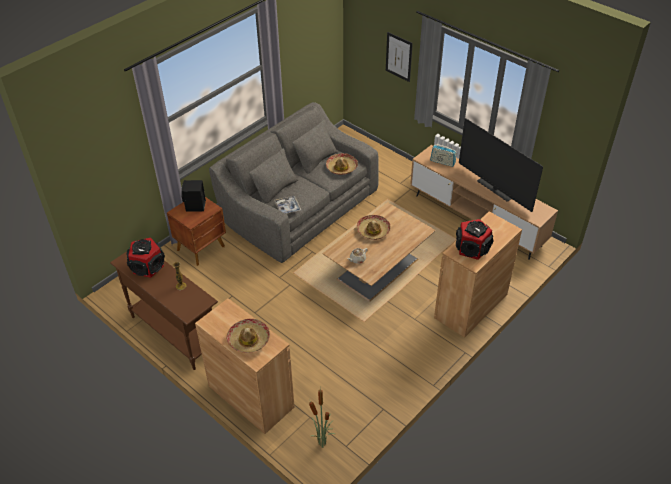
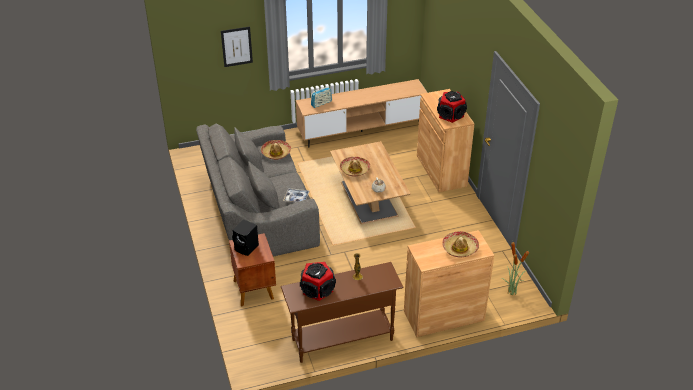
camera: 60 degrees left, 5 degrees down
television [459,118,543,212] -> none

